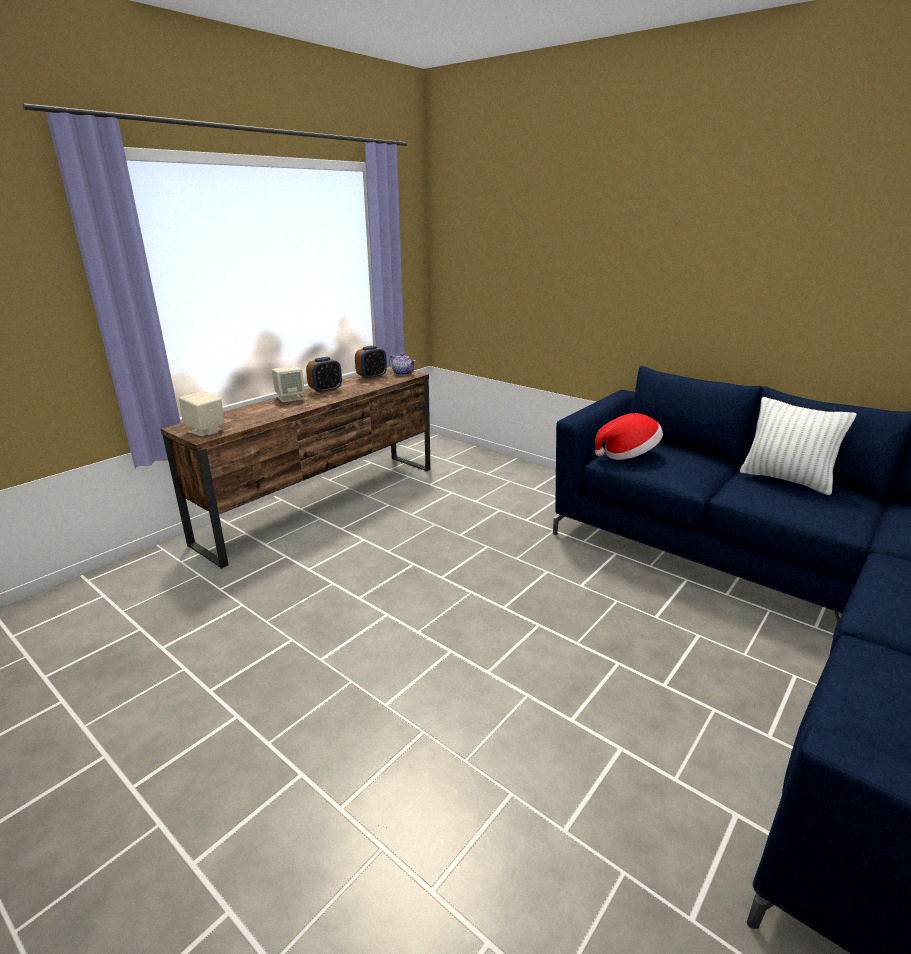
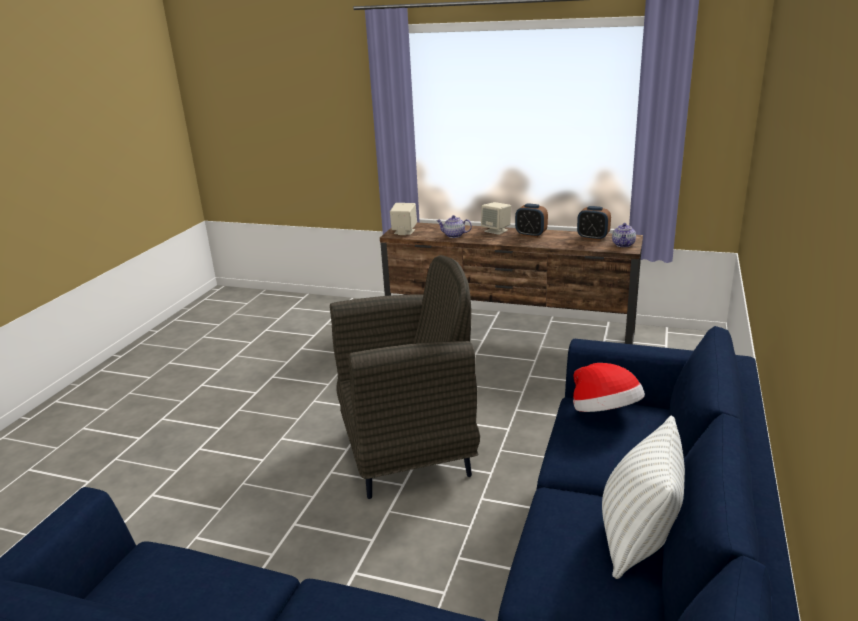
camera: 70 degrees right, 0 degrees up
none -> grey armchair [330,255,480,499]
none -> teapot [436,215,472,238]

